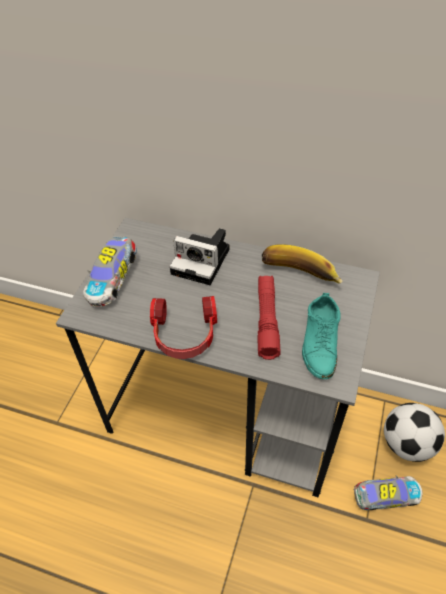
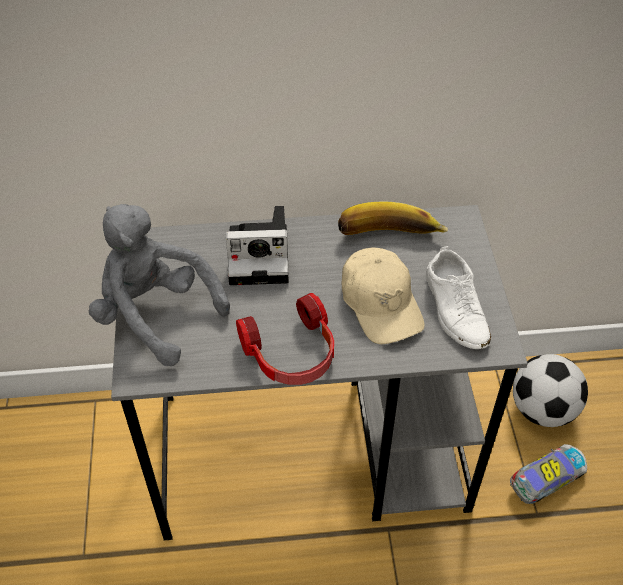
camera: 25 degrees left, 0 degrees up
toy car [83,236,137,307] -> grey plush toy [89,204,230,366]
red flashlight [257,275,281,360] -> beige cap [342,247,425,344]
turquoise shoe [302,293,341,379] -> white shoe [426,246,491,349]

